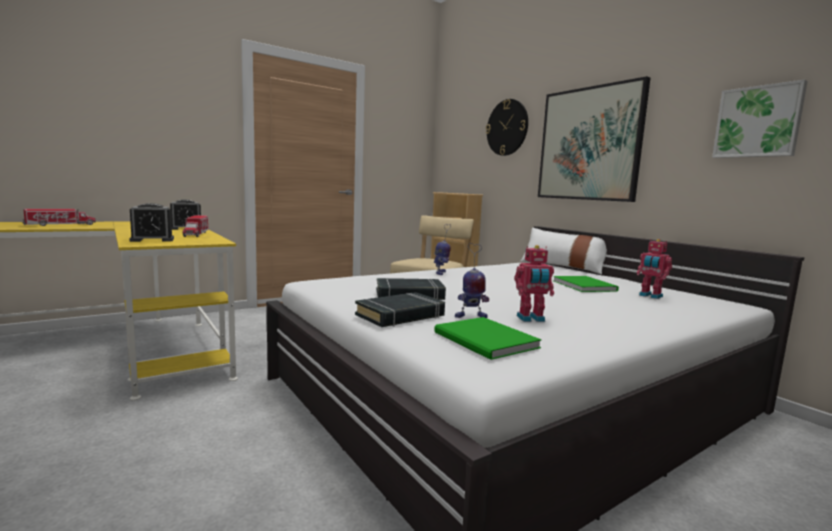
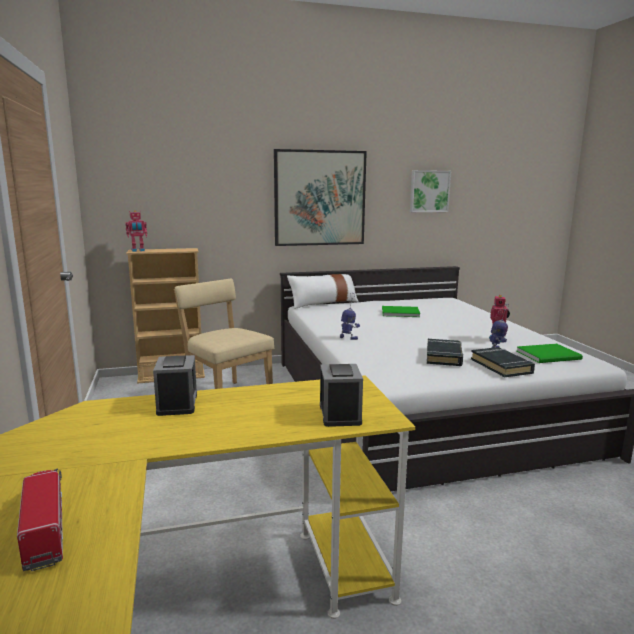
camera: 70 degrees left, 5 degrees up
toy truck [183,215,208,237] -> none
wall clock [486,99,528,156] -> none
toy robot [637,239,672,299] -> toy robot moved to [126,210,147,252]

